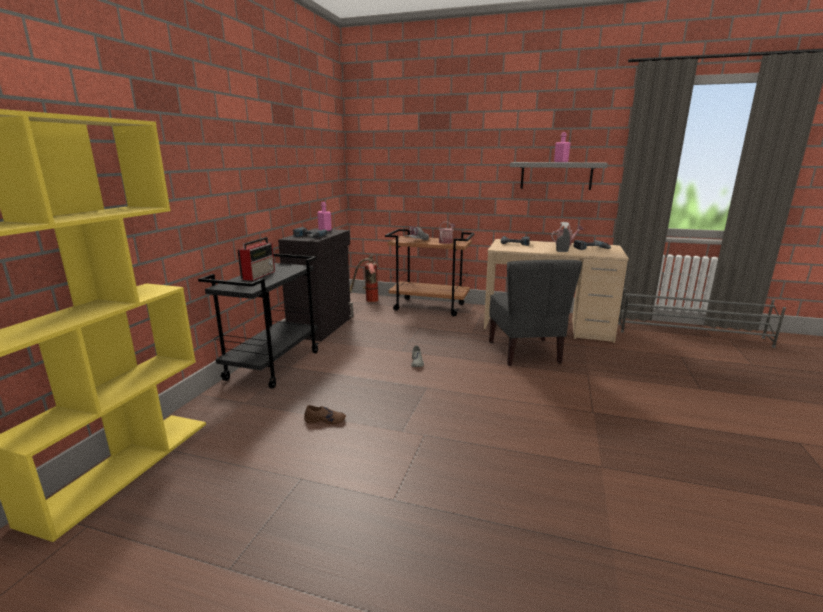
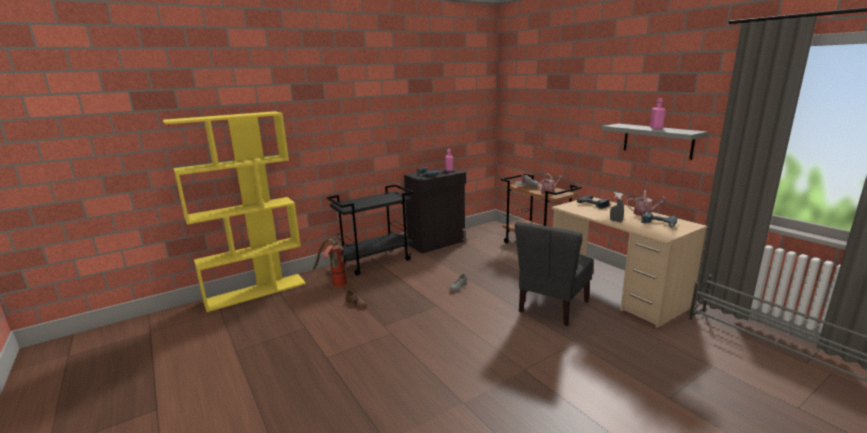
camera: 40 degrees right, 0 degrees up
radio [237,237,275,281] -> none
fire extinguisher [350,255,379,302] -> fire extinguisher moved to [312,236,347,287]

